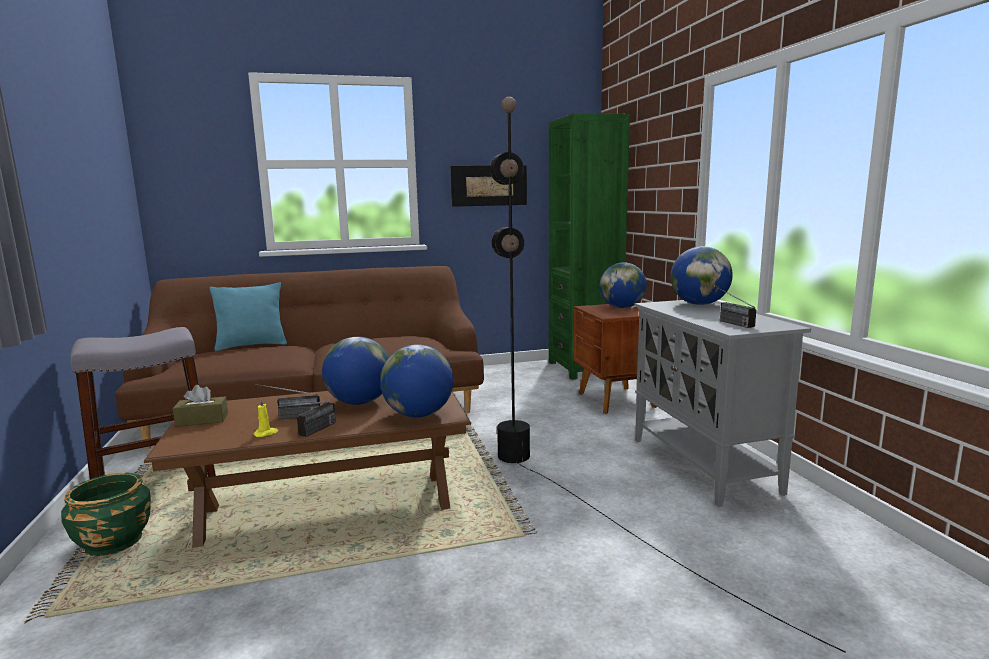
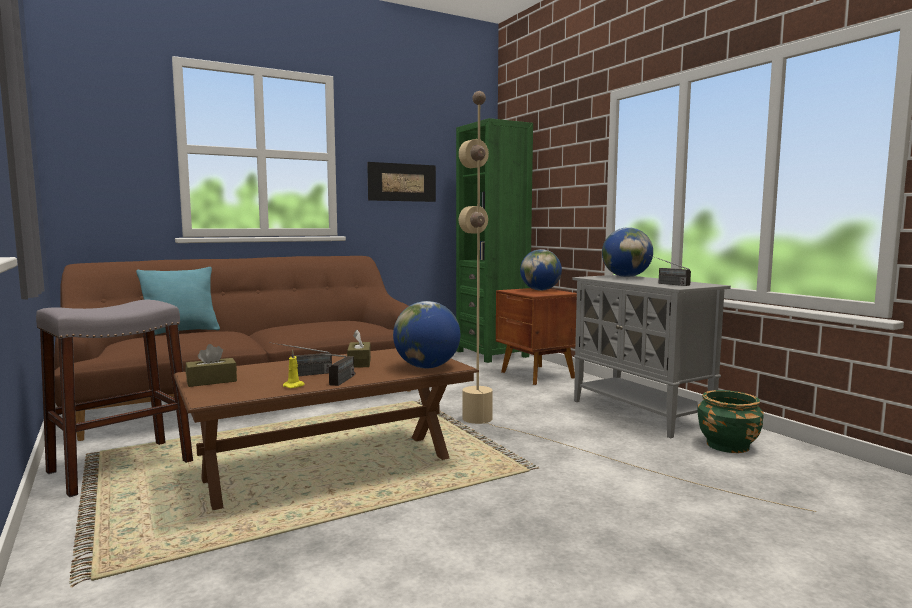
camera: 15 degrees left, 5 degrees down
green planter [61,472,151,556] -> green planter moved to [697,390,763,453]
globe [322,337,389,405] -> brown tissue box [347,330,371,368]
black floor lamp [490,97,846,653] -> beige floor lamp [459,91,816,512]

